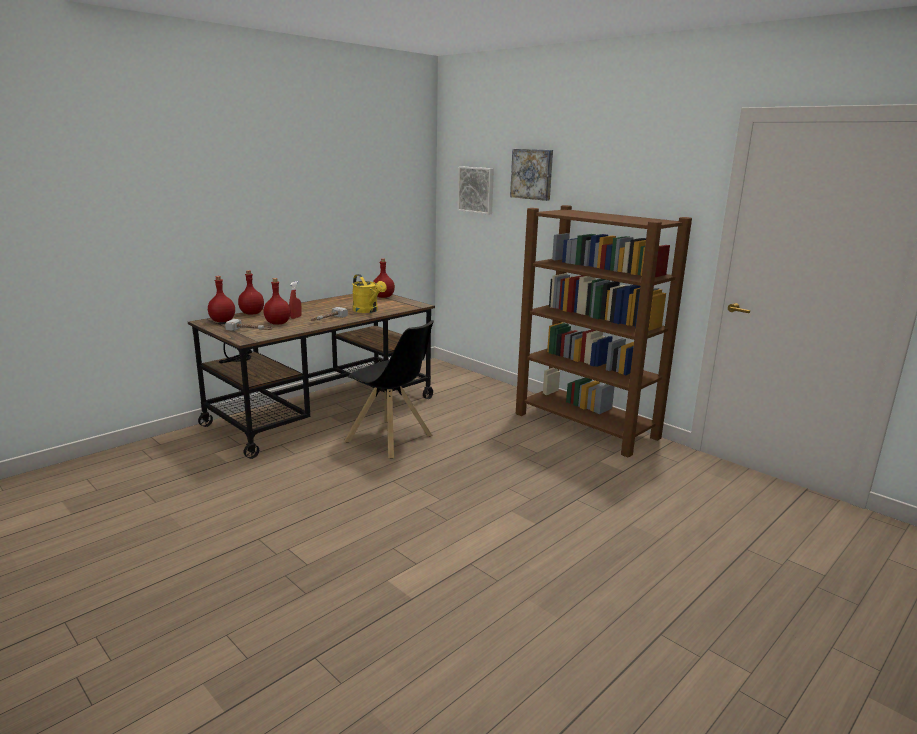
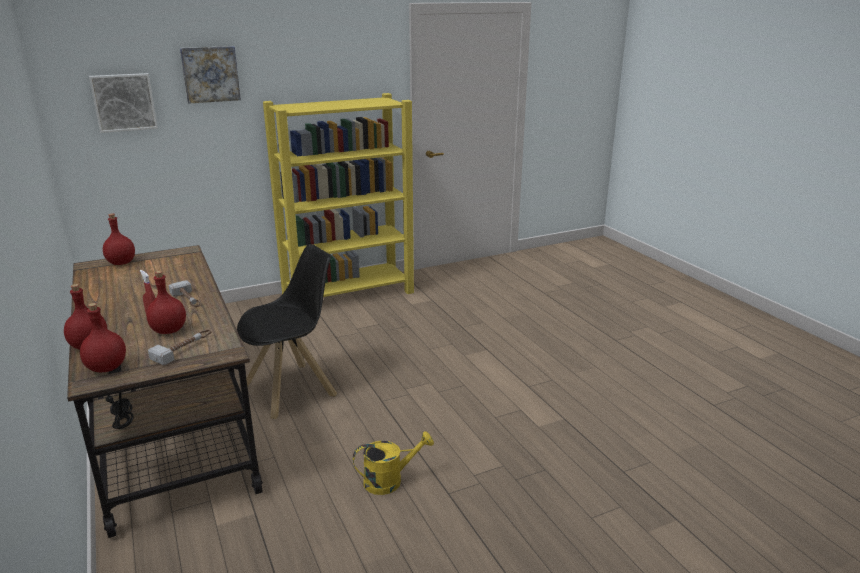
camera: 70 degrees left, 5 degrees up
yellow watering can [352,274,387,313] -> yellow watering can moved to [353,431,434,495]
brown bookcase [516,205,692,457] -> yellow bookcase [263,93,414,297]

